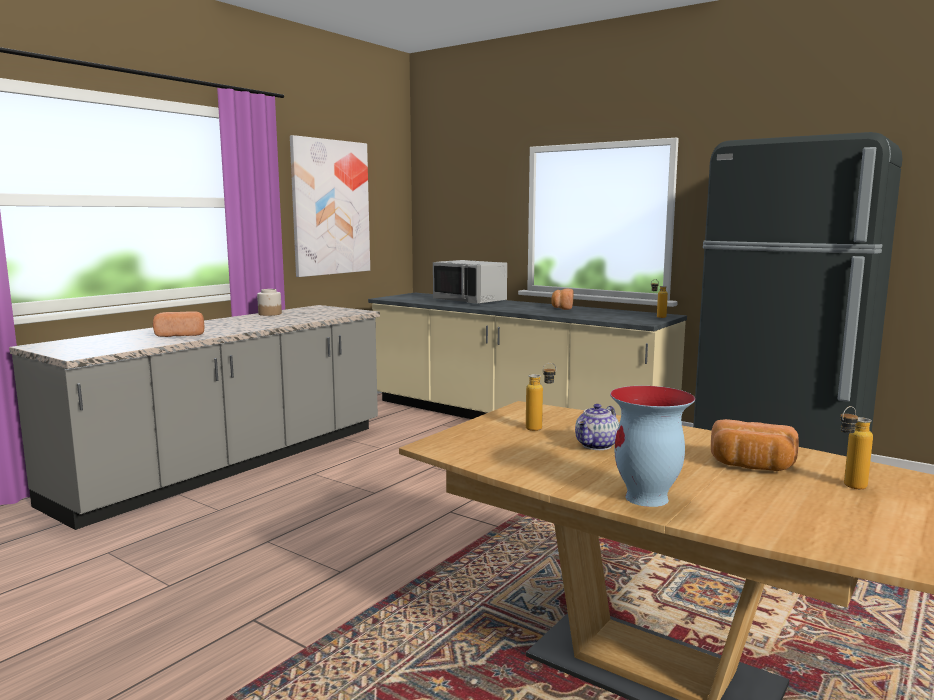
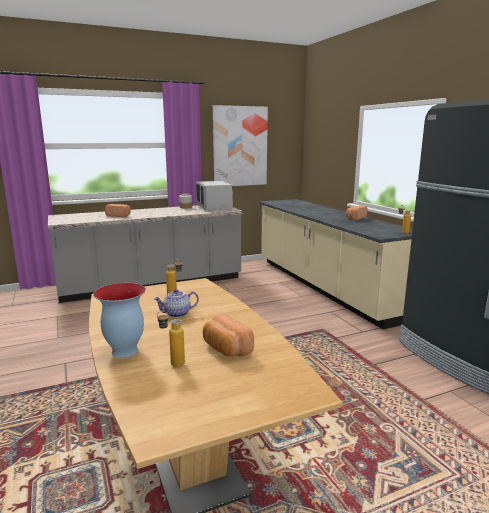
camera: 30 degrees right, 5 degrees up
grey microwave [433,260,507,304] -> grey microwave moved to [196,181,233,210]
bottle [840,406,873,489] -> bottle moved to [157,311,185,367]

